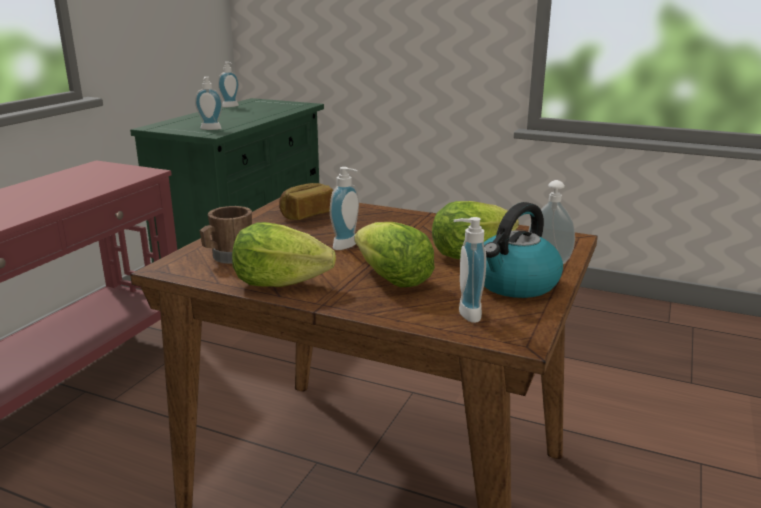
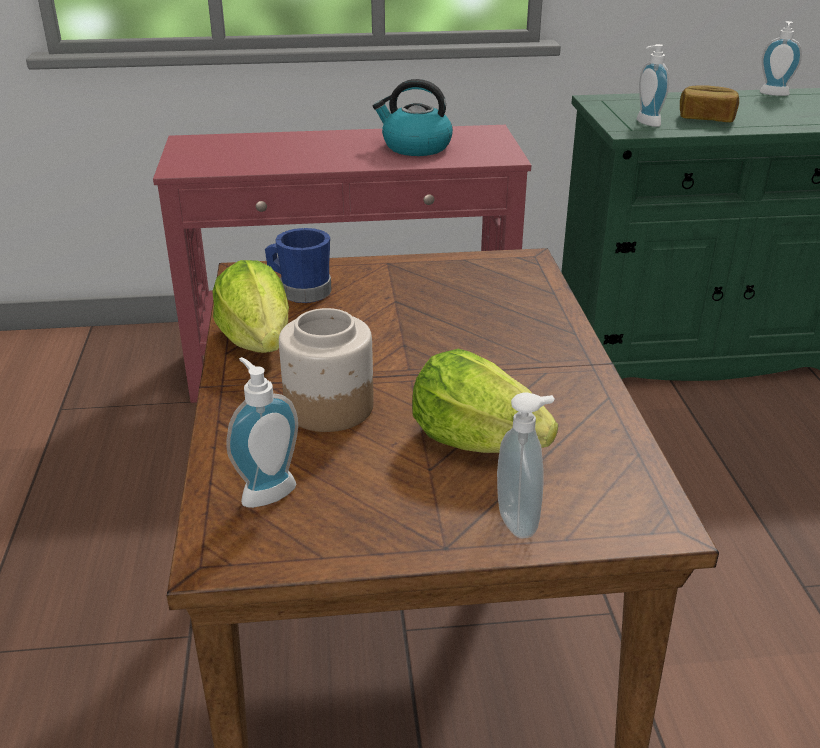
camera: 60 degrees right, 10 degrees up
brown mug [200,206,252,264] -> blue mug [265,228,332,303]
bread [279,183,333,220] -> bread moved to [680,85,739,122]
soap dispenser [330,167,359,250] -> none
lettuce [355,222,435,288] -> jar [279,308,374,432]
kettle [484,202,563,298] -> kettle moved to [373,79,453,156]

